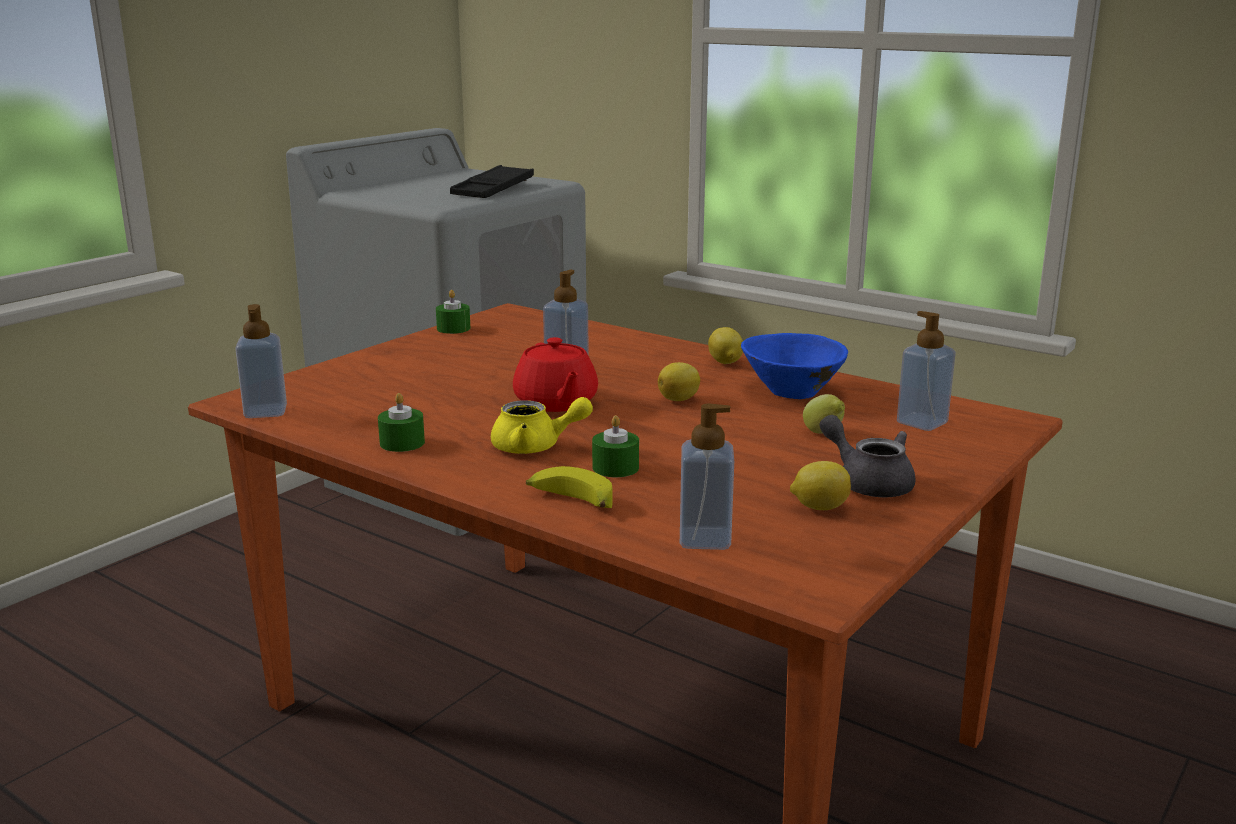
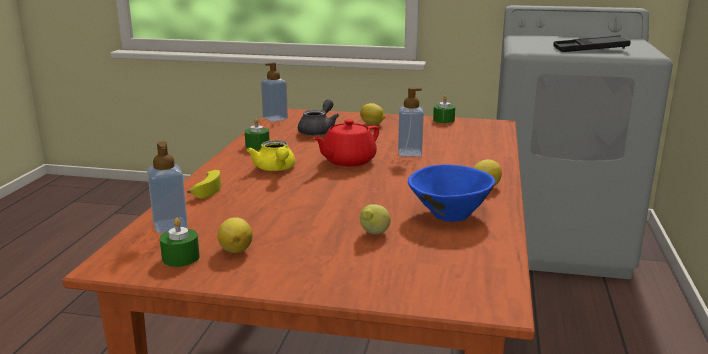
camera: 65 degrees right, 0 degrees up
green candle [592,415,639,477] -> green candle moved to [160,218,200,267]
lemon [658,362,700,401] -> lemon moved to [360,103,385,125]
grey teapot [820,415,916,497] -> grey teapot moved to [298,99,339,136]
soap dispenser [897,311,956,431] -> none

